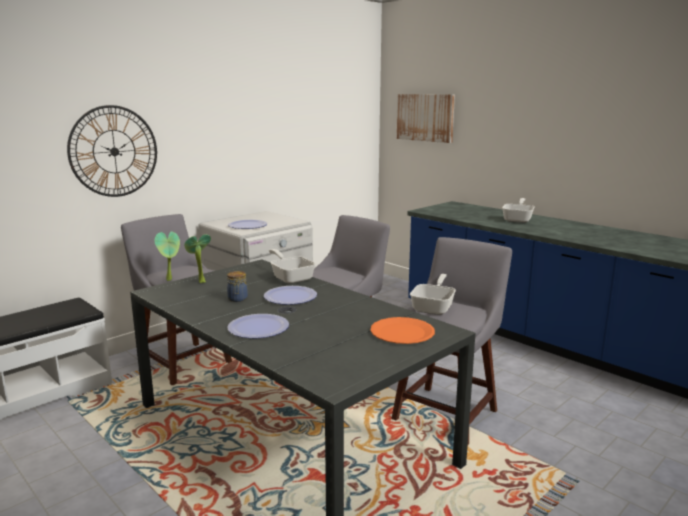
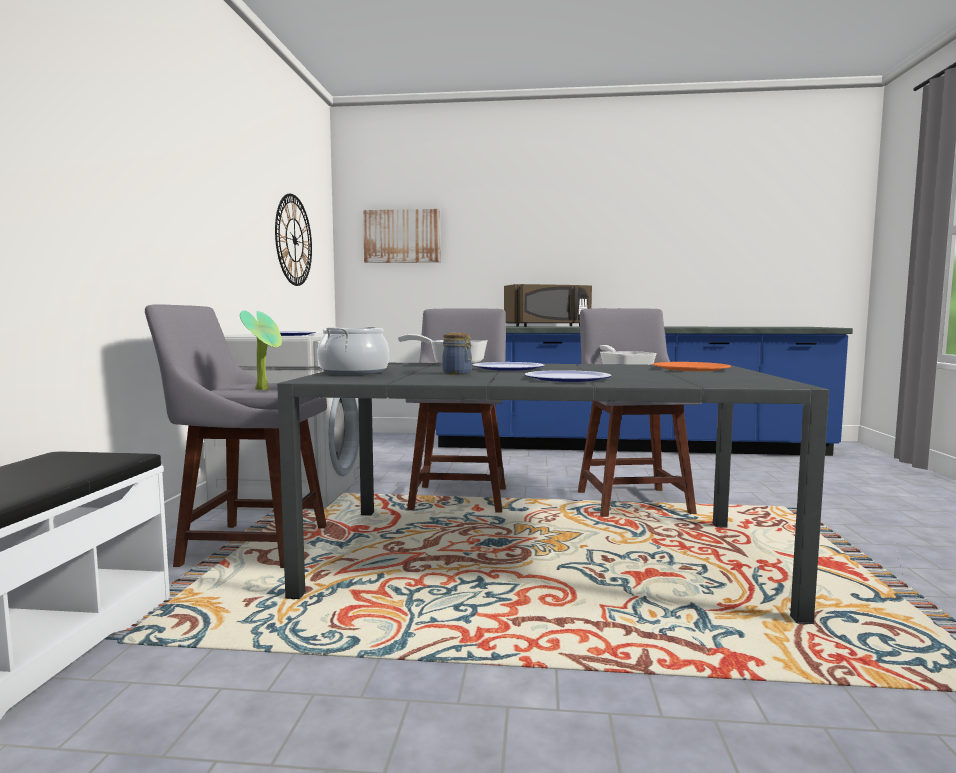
camera: 40 degrees left, 10 degrees down
wall clock [67,105,157,197] -> wall clock moved to [275,194,312,286]
potted plant [184,235,211,283] -> cooking pot [318,326,389,375]
frying pan [502,198,535,223] -> brown microwave [504,284,592,327]

